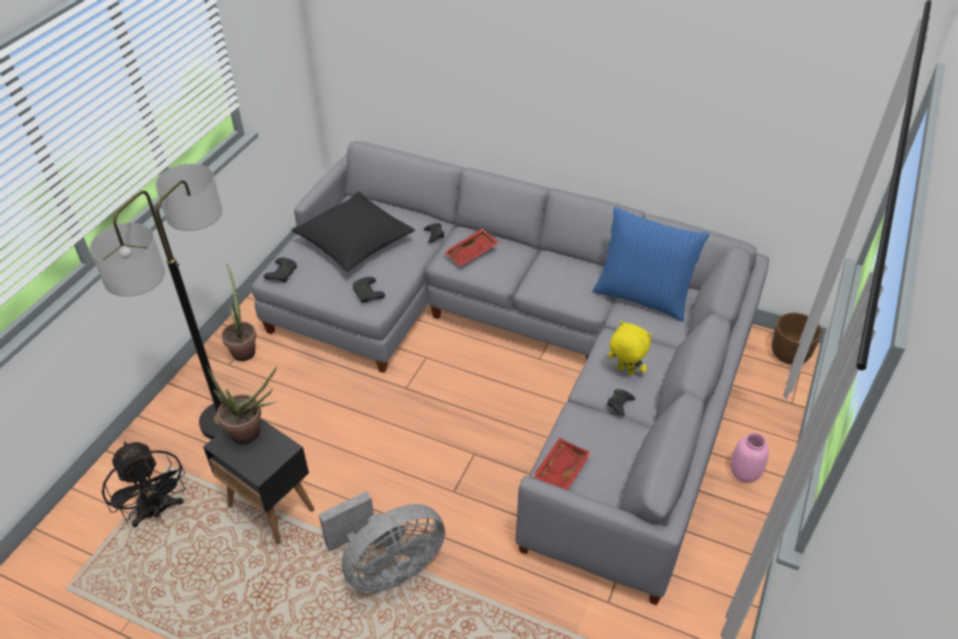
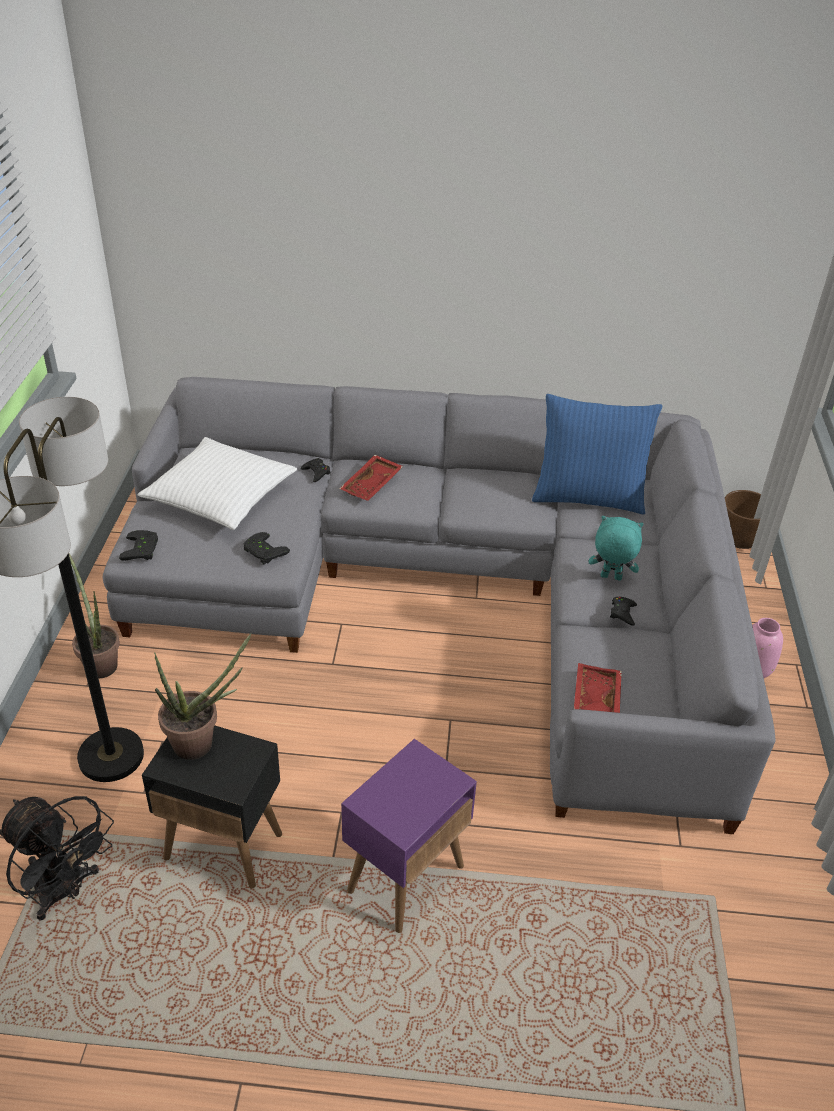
camera: 20 degrees left, 5 degrees down
black pillow [291,192,415,272] -> white pillow [137,437,297,530]
grey fan [319,491,445,593] -> purple side table [341,739,477,933]
yellow plush toy [608,321,652,375] -> turquoise plush toy [589,516,643,581]

